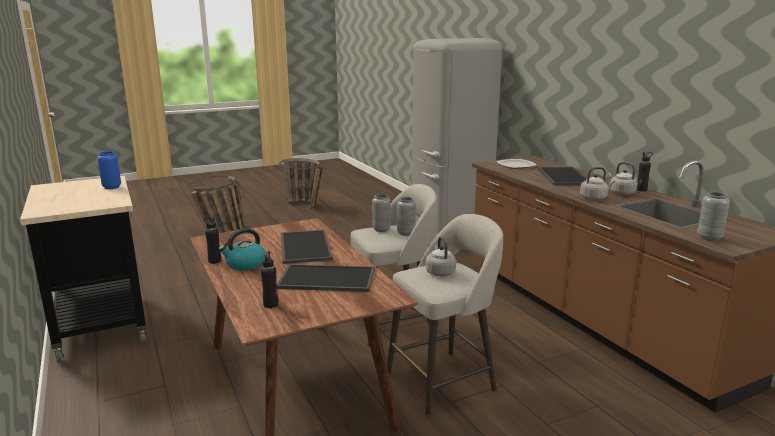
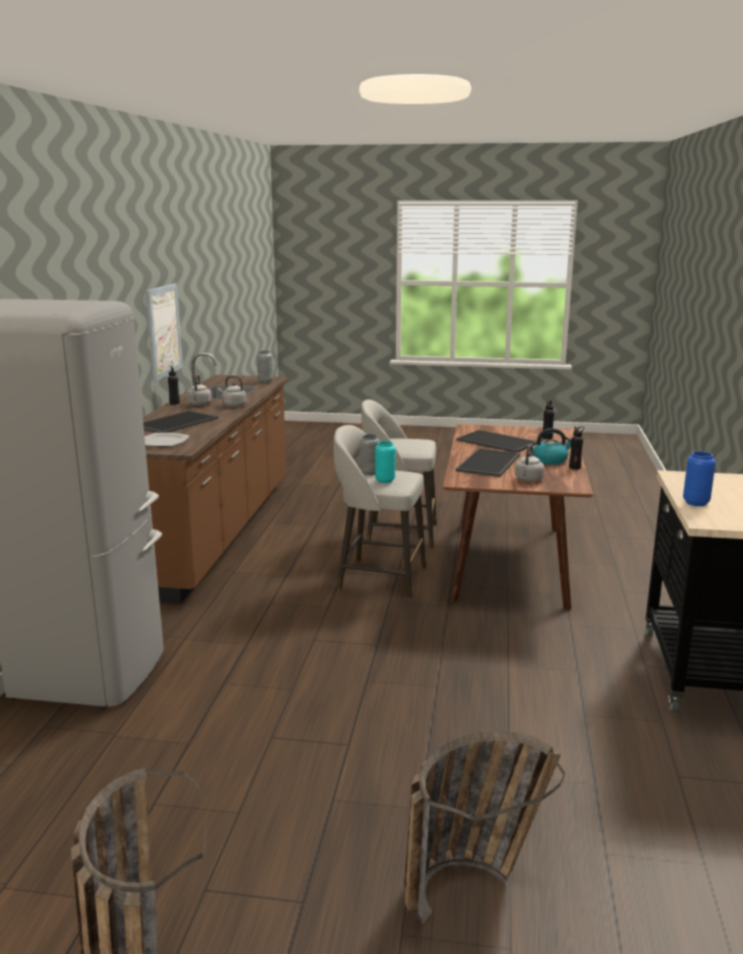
camera: 145 degrees left, 0 degrees up
grey vase [372,194,391,232] -> turquoise vase [375,441,395,483]
grey kettle [426,237,456,276] -> grey kettle moved to [515,444,544,482]
none -> picture [146,284,183,381]

